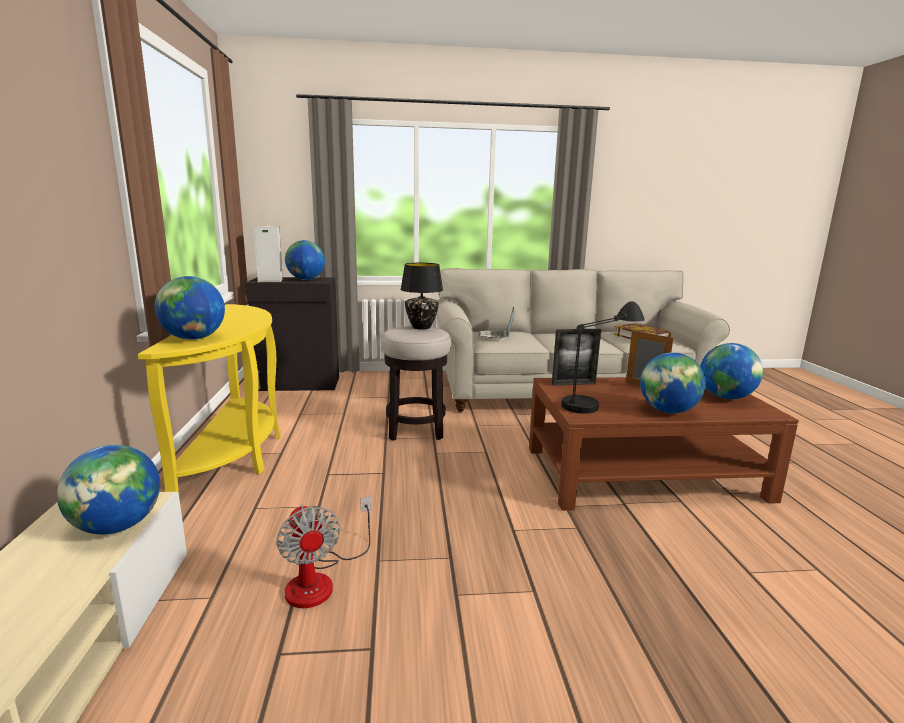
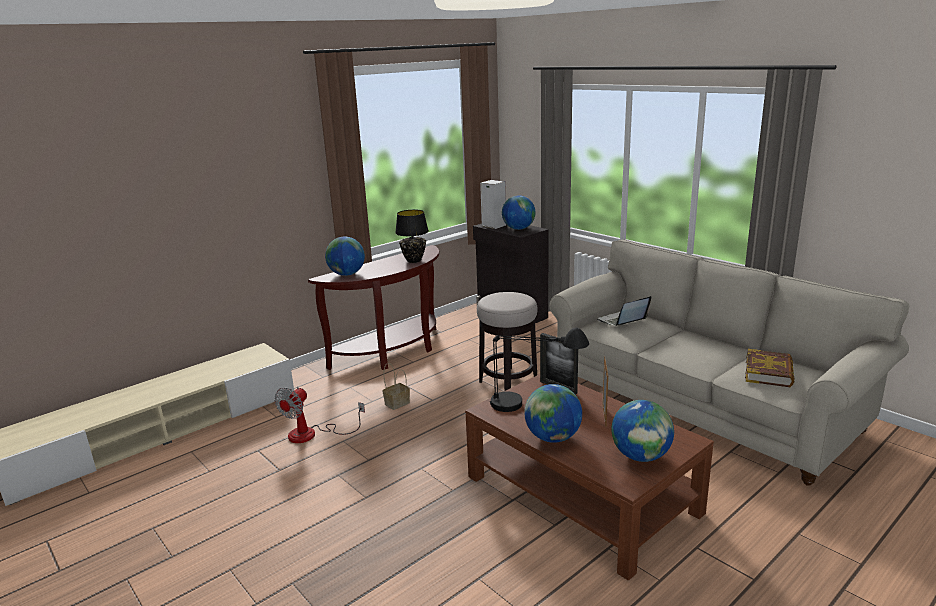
camera: 55 degrees right, 5 degrees up
globe [57,445,160,534] -> none
yellow console table [138,304,281,492] -> brown console table [308,245,439,370]
black table lamp [400,263,443,330] -> black table lamp moved to [395,210,429,263]
none -> basket [383,363,410,410]

